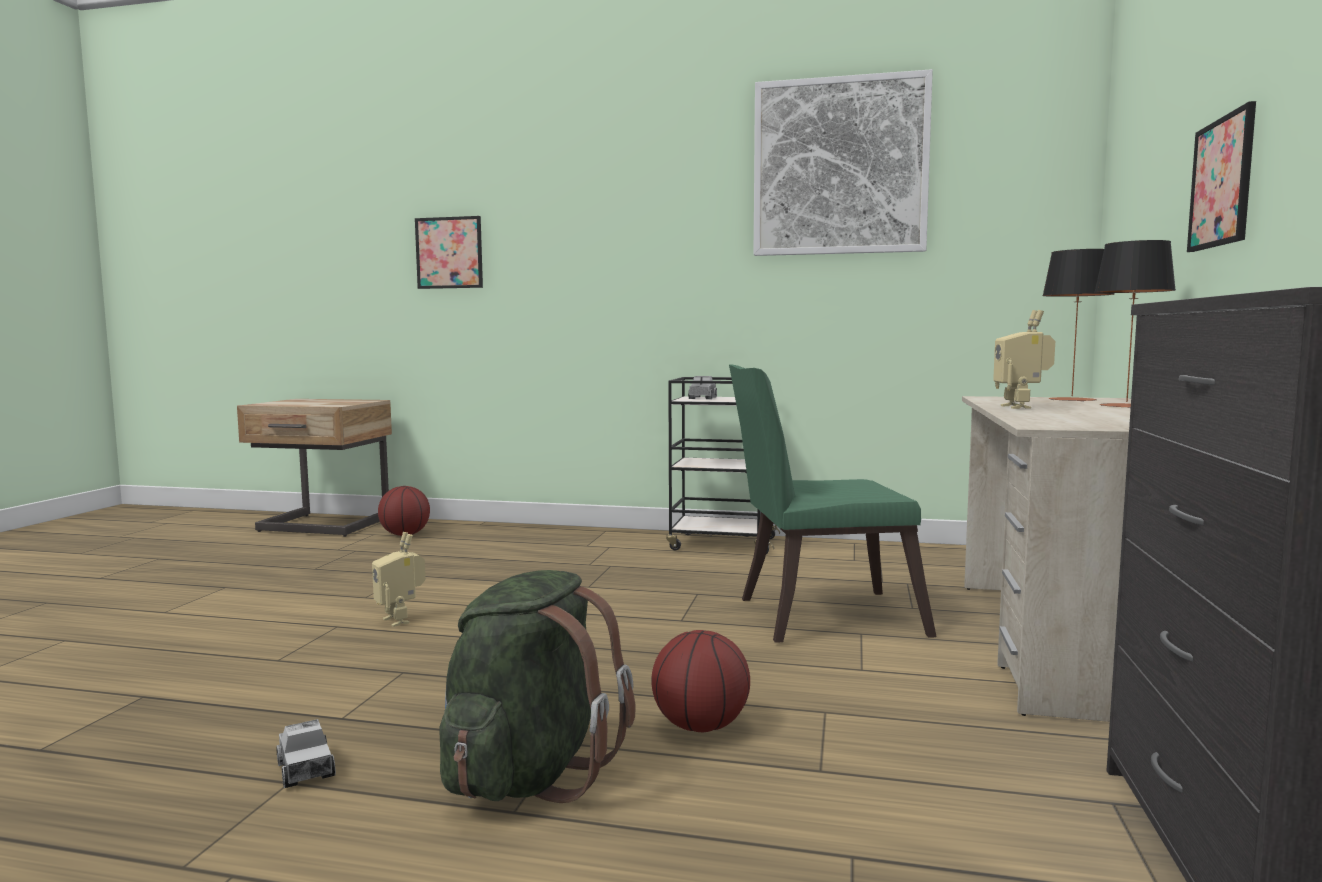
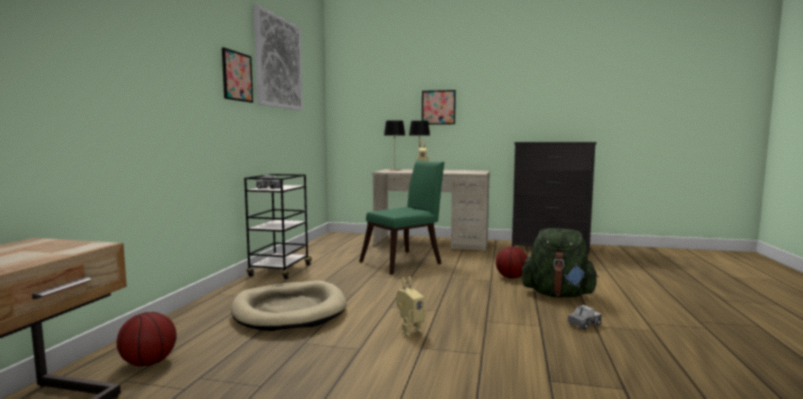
camera: 90 degrees left, 0 degrees up
picture [415,216,483,289] -> picture moved to [222,47,253,103]
green chair [729,364,937,643] -> green chair turned 120 degrees counterclockwise [359,160,444,275]
none -> beige dog bed [231,280,347,331]

